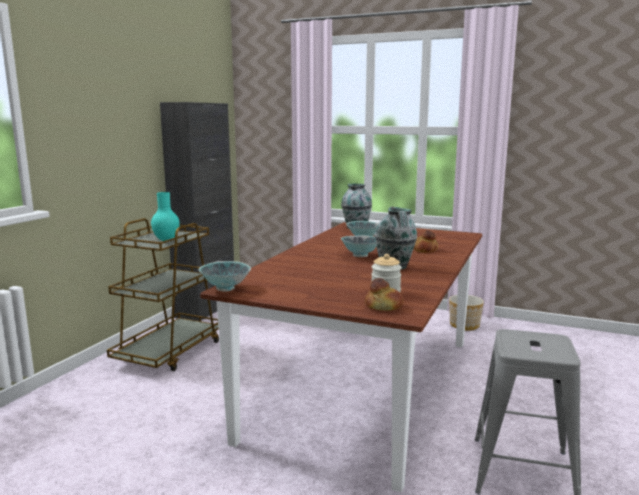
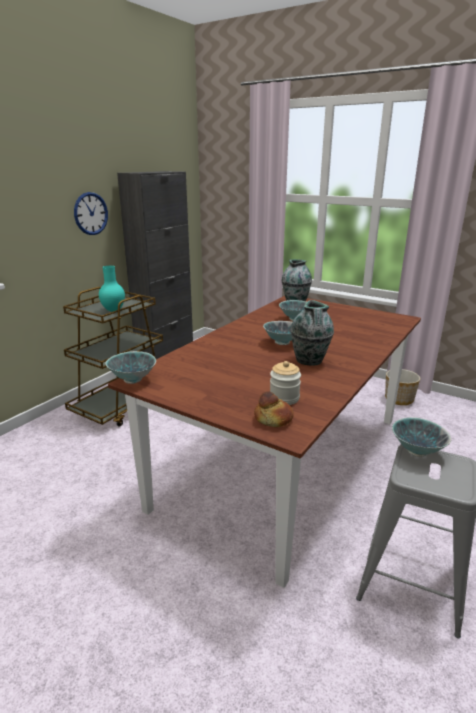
camera: 10 degrees right, 10 degrees up
bread [414,230,438,253] -> none
none -> wall clock [74,192,108,235]
none -> bowl [392,417,451,457]

